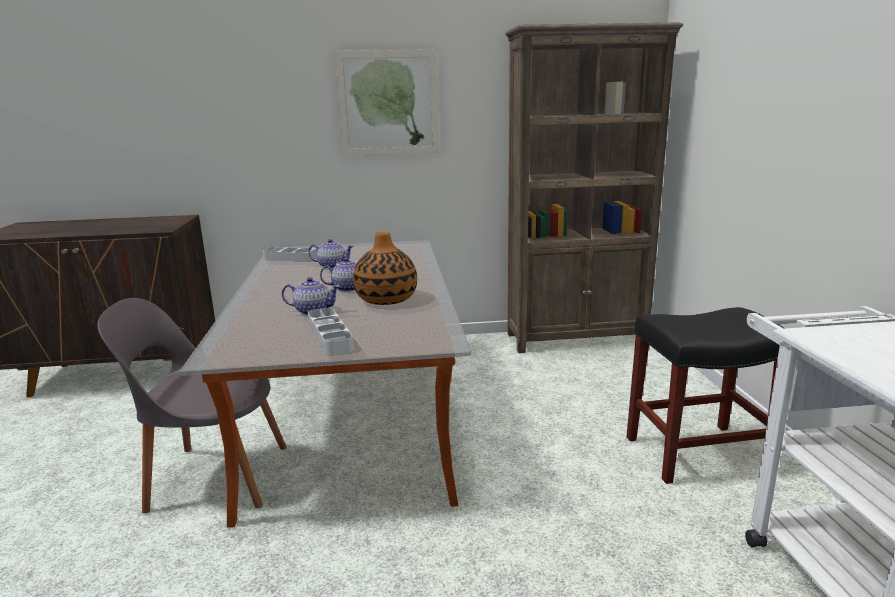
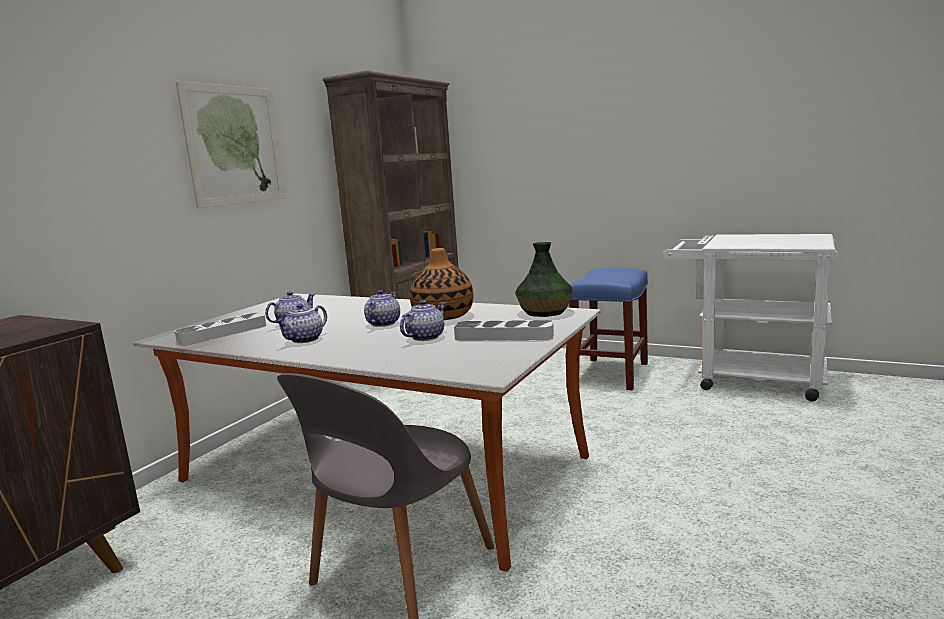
camera: 55 degrees left, 5 degrees down
black stool [627,307,785,484] -> blue stool [569,267,648,390]
none -> teapot [275,304,327,343]
none -> vase [515,242,573,317]

